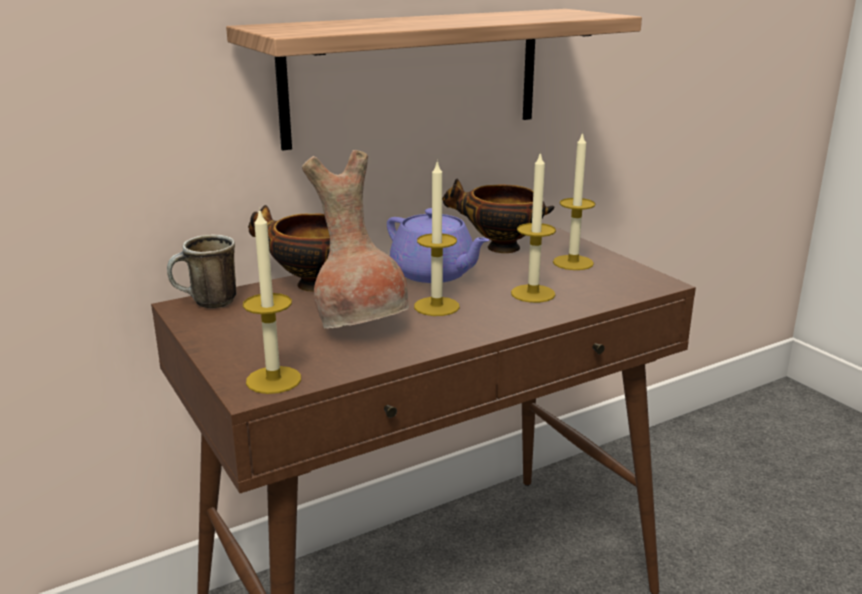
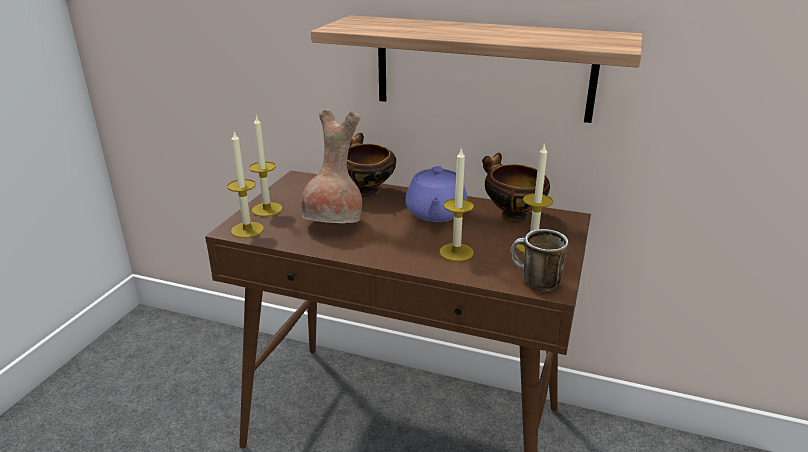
camera: 50 degrees right, 5 degrees up
mug [167,235,237,308] -> mug moved to [511,229,568,292]
candle [414,161,460,316] -> candle moved to [249,115,283,216]

